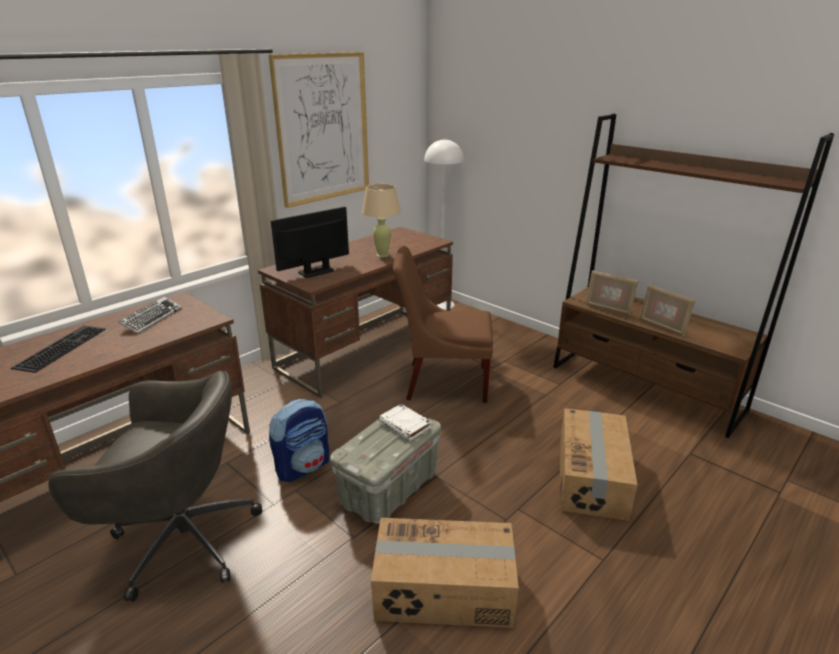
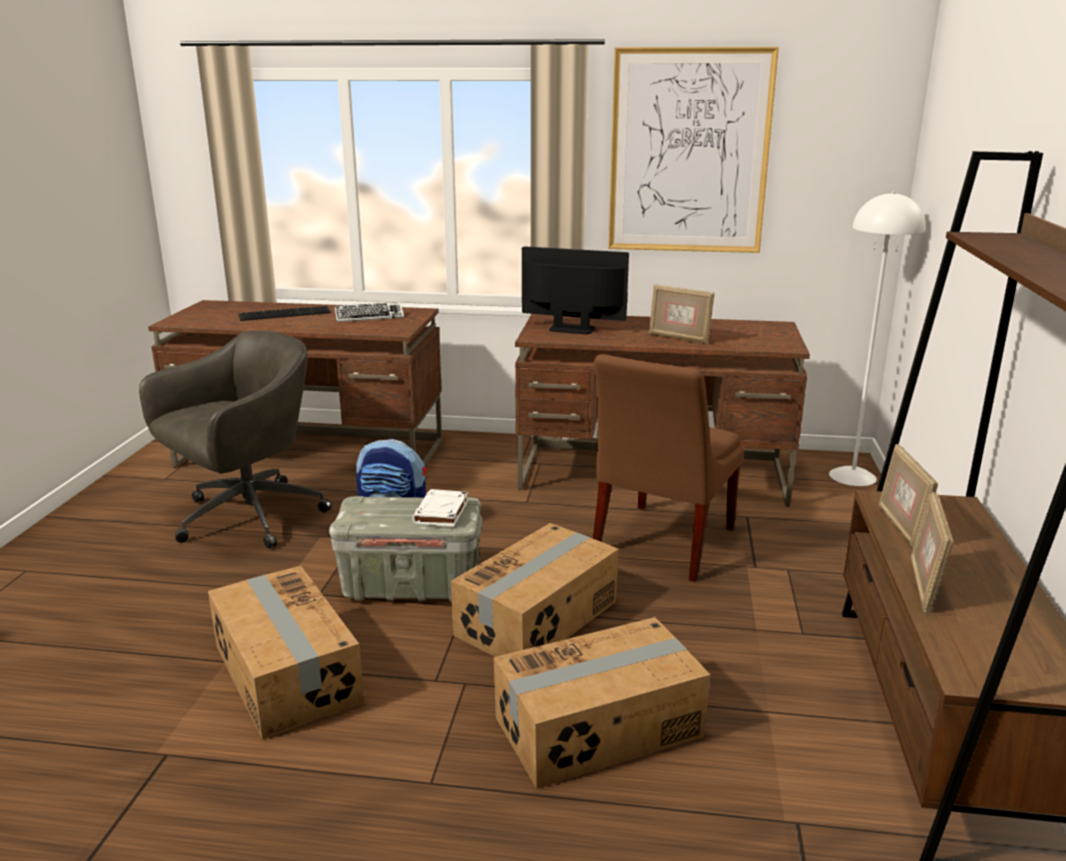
camera: 55 degrees right, 5 degrees down
grey office chair [48,371,262,602] -> grey office chair turned 105 degrees counterclockwise [139,330,332,548]
beige table lamp [362,184,401,258] -> picture frame [649,284,714,344]
brown chair [393,246,493,403] -> brown chair turned 120 degrees counterclockwise [593,354,744,582]
none -> cardboard box [451,523,619,657]

